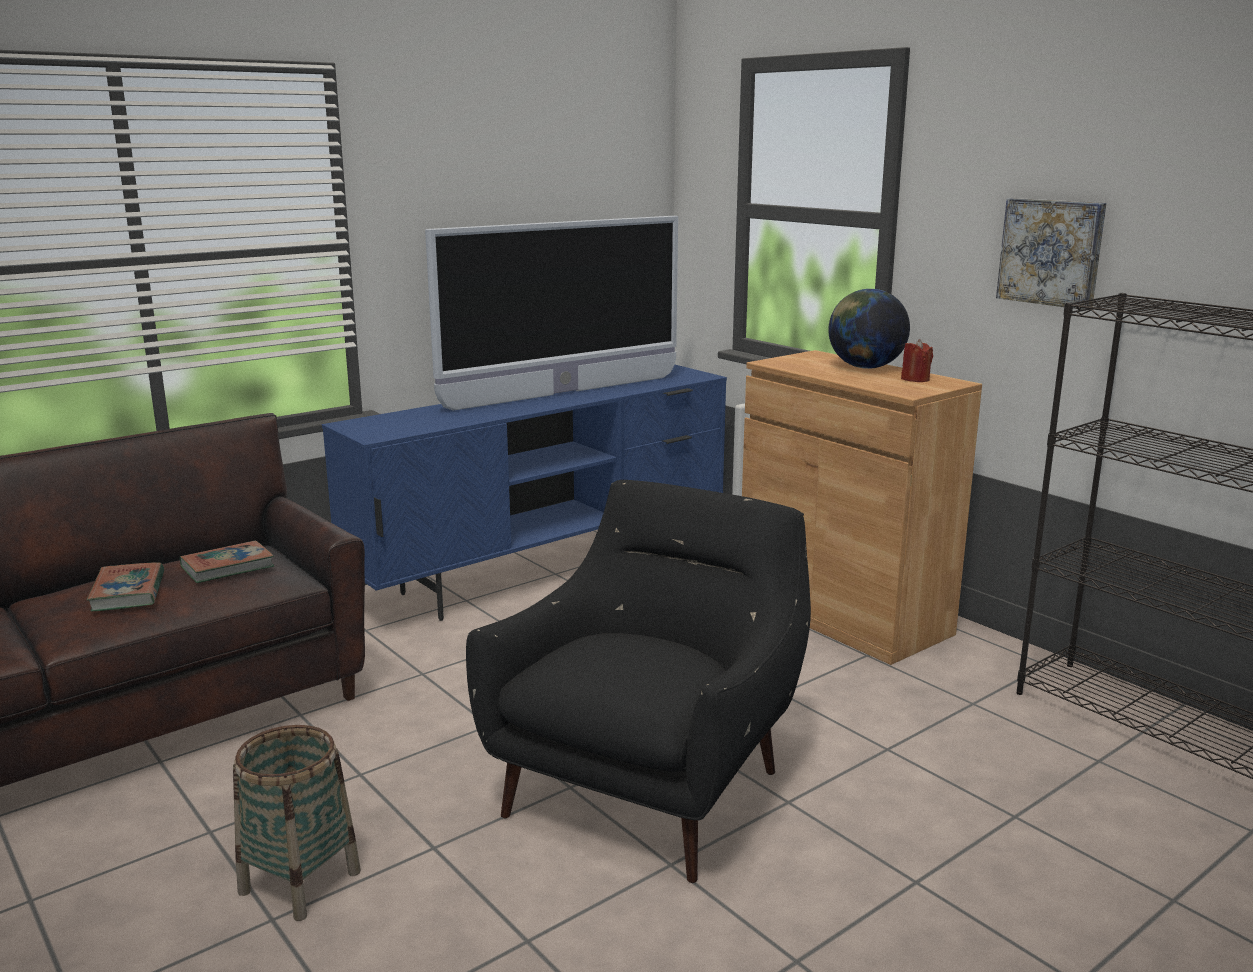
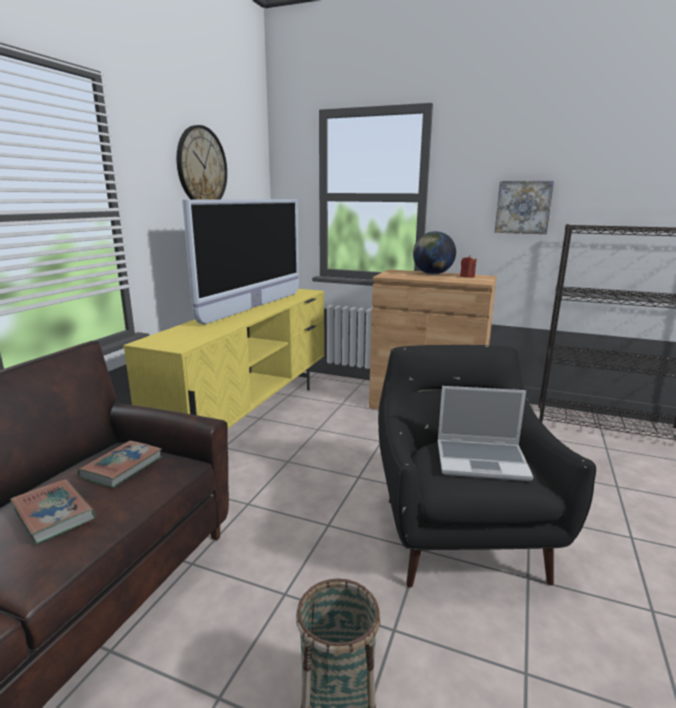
camera: 30 degrees left, 0 degrees up
blue tv stand [322,364,727,621] -> yellow tv stand [123,289,324,428]
none -> wall clock [177,125,227,200]
none -> laptop [438,386,533,481]

